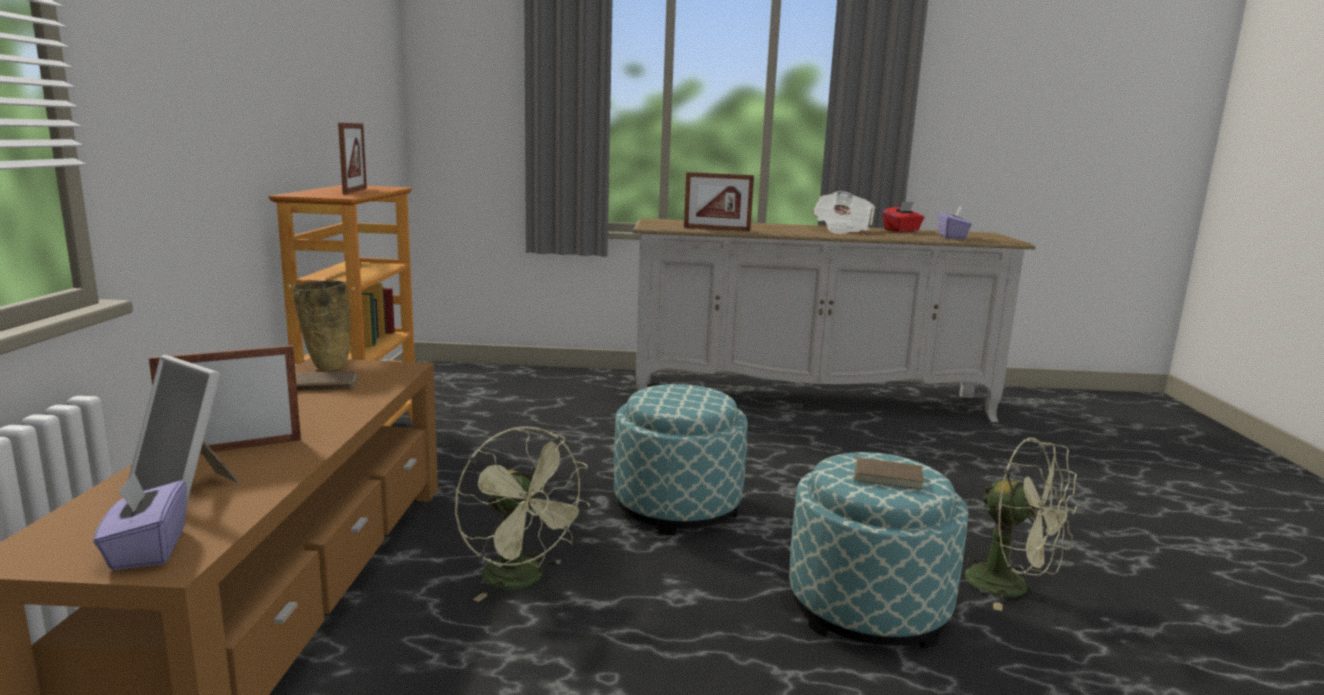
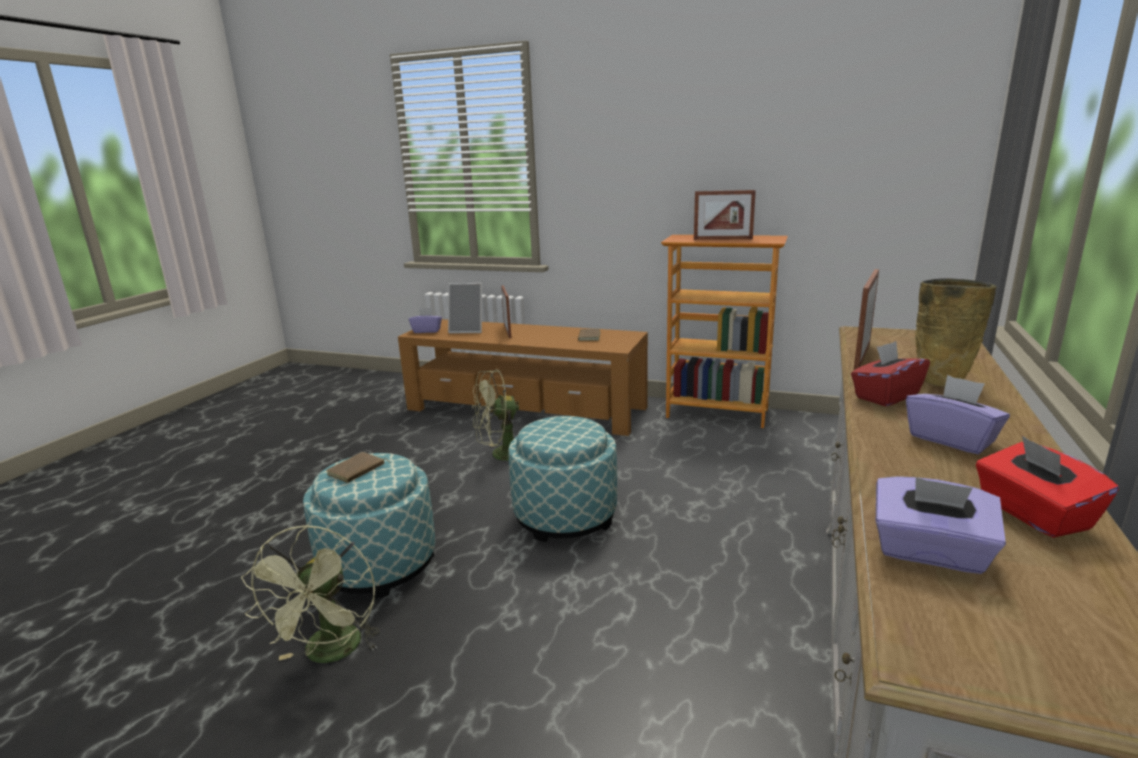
camera: 110 degrees right, 5 degrees up
picture frame [128,355,240,506] -> picture frame turned 135 degrees counterclockwise [448,283,482,333]
beige vase [292,281,351,370] -> beige vase moved to [915,278,997,386]
newspaper [813,191,875,234] -> purple tissue box [906,375,1010,455]
green fan [963,438,1078,611] -> green fan turned 60 degrees counterclockwise [241,525,380,663]
none -> red tissue box [851,341,930,407]

